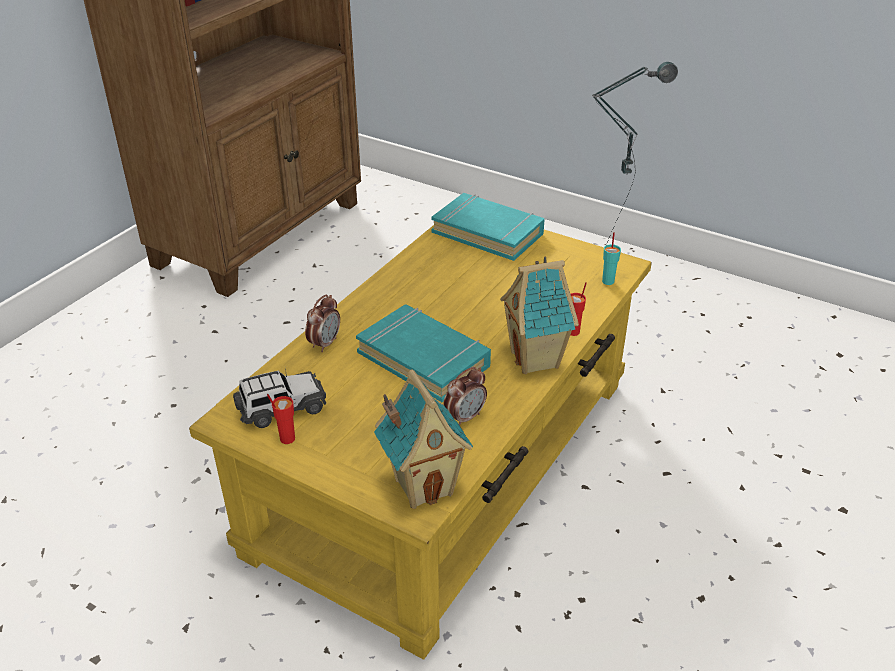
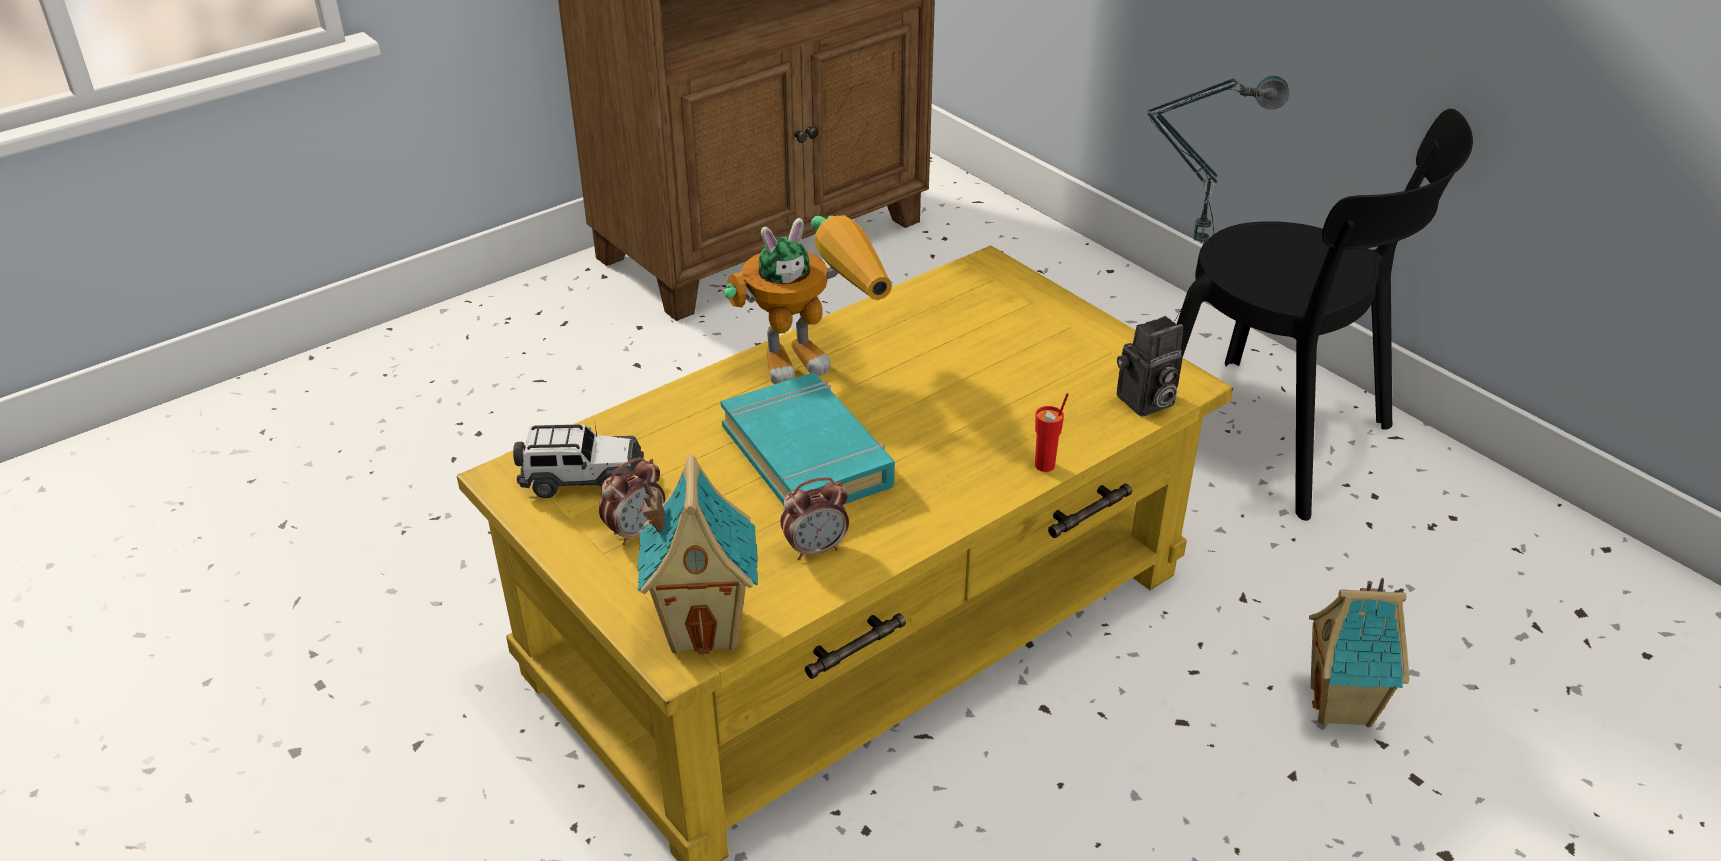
camera: 20 degrees right, 0 degrees up
red cup [267,394,295,444] -> none
alarm clock [305,295,340,352] -> alarm clock moved to [599,457,665,545]
turquoise book [431,193,545,261] -> none
toy house [500,256,579,374] -> toy house moved to [1309,578,1409,728]
turquoise cup [602,232,621,285] -> camera [1117,316,1183,416]
none -> toy robot [724,215,892,384]
none -> black chair [1177,109,1473,521]

